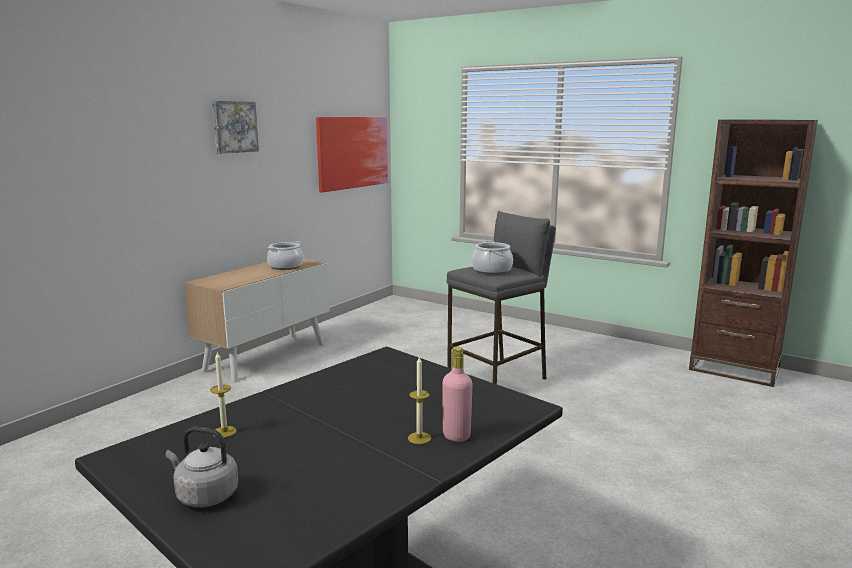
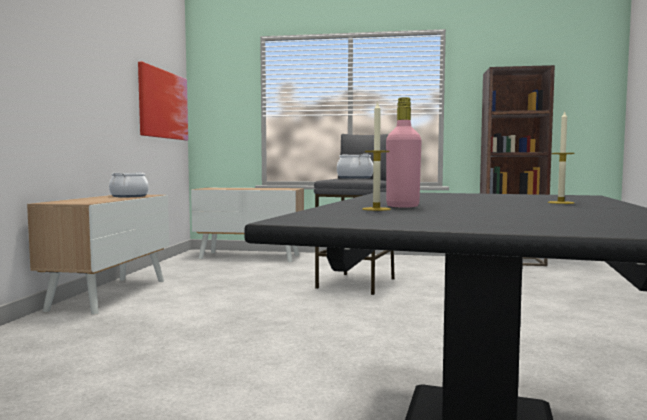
camera: 25 degrees left, 10 degrees down
grey kettle [166,427,238,507] -> none
picture [212,101,259,154] -> none
pink bottle [442,347,473,442] -> pink bottle moved to [386,97,421,207]
none -> cabinet [191,188,304,262]

